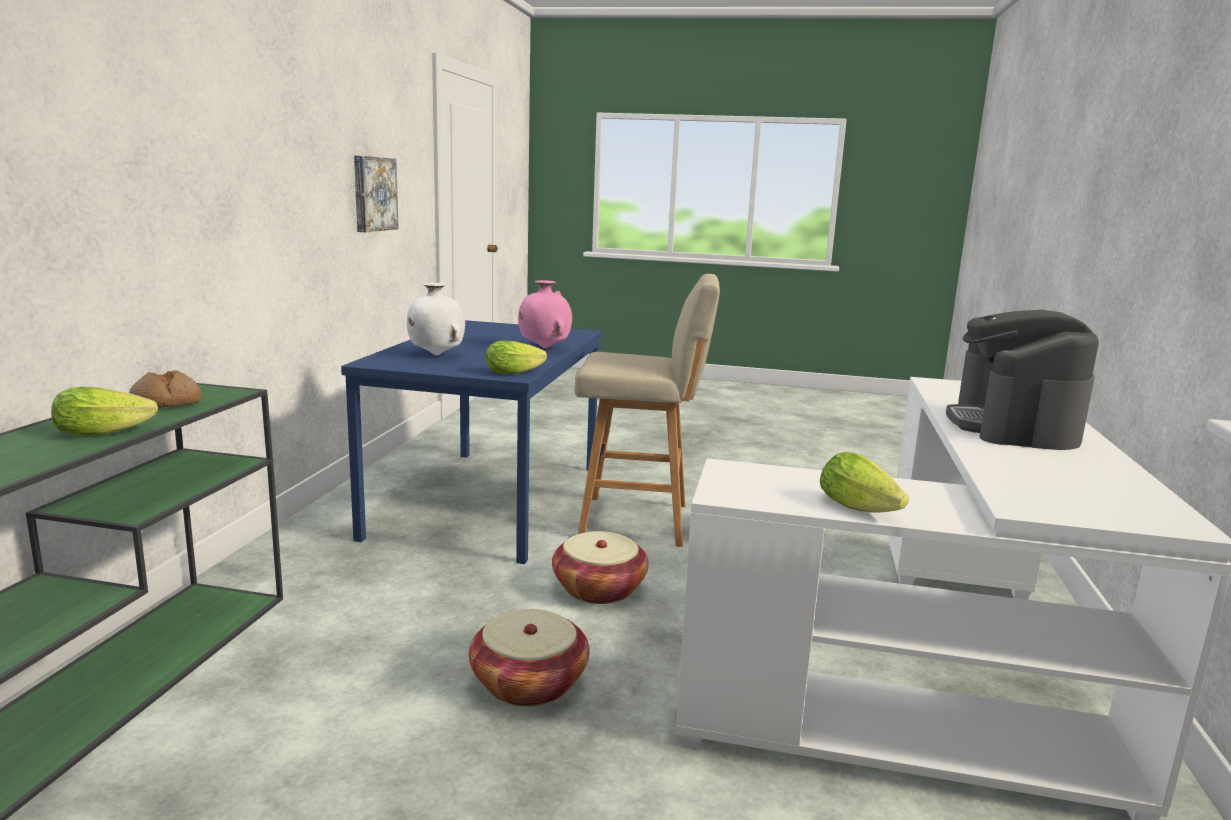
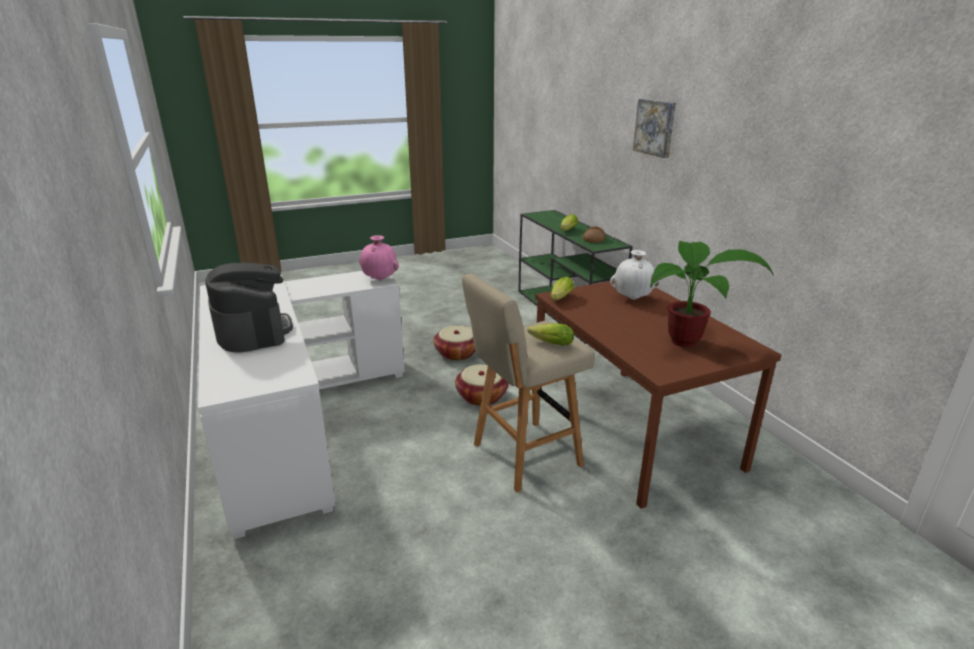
camera: 145 degrees right, 10 degrees up
blue dining table [341,320,602,564] -> brown dining table [535,281,781,509]
picture [354,156,399,232] -> picture moved to [633,99,676,158]
pink vase [518,280,572,349] -> pink vase moved to [359,235,399,281]
lettuce [820,452,909,512] -> lettuce moved to [528,323,574,346]
none -> potted plant [650,241,774,348]

